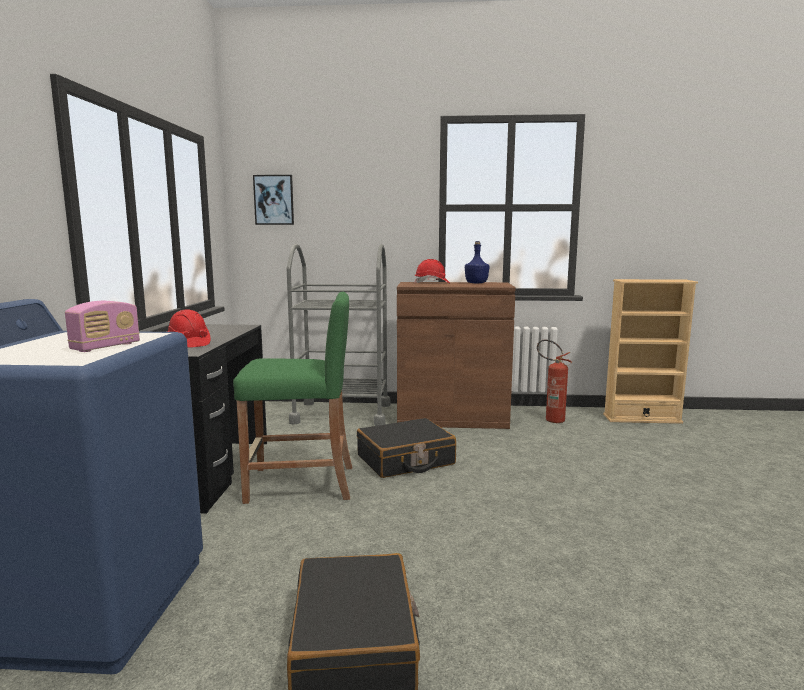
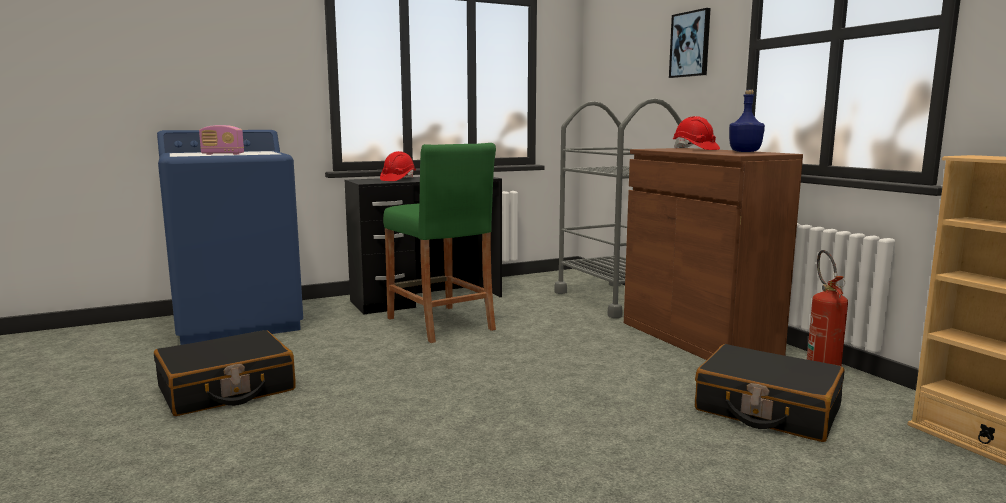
camera: 60 degrees right, 0 degrees up
picture [253,175,294,225] -> picture moved to [669,8,711,78]
black suitcase [357,418,456,478] -> black suitcase moved to [695,344,844,442]

